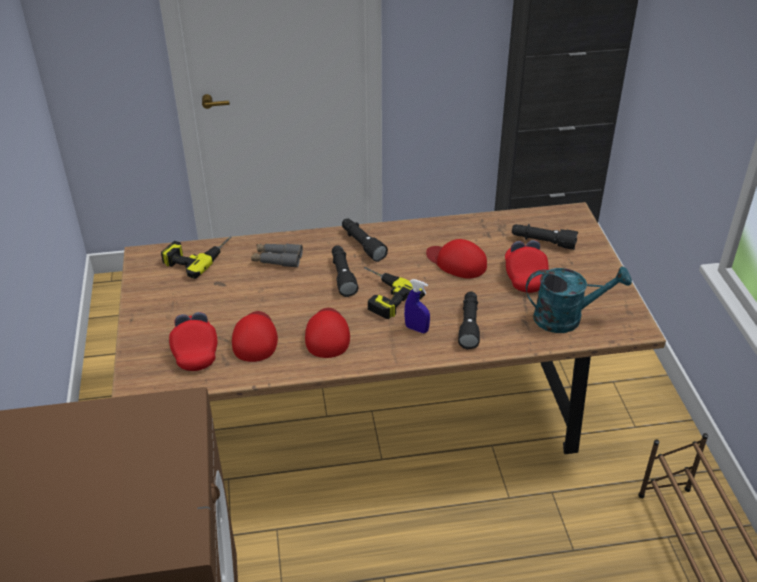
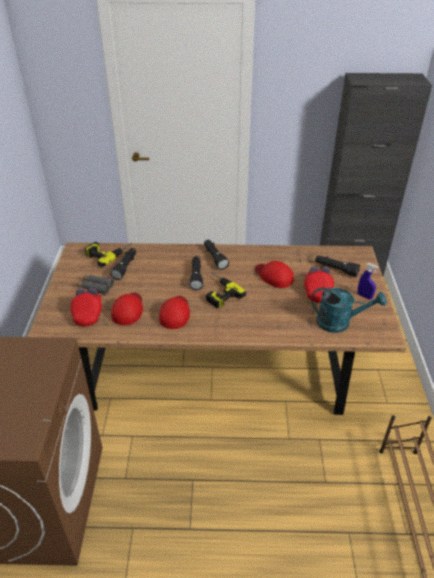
camera: 10 degrees right, 0 degrees up
grey binoculars [251,244,303,268] -> grey binoculars moved to [76,275,114,295]
blue spray bottle [404,279,430,333] -> blue spray bottle moved to [357,263,379,300]
black flashlight [458,291,480,349] -> black flashlight moved to [110,248,136,280]

